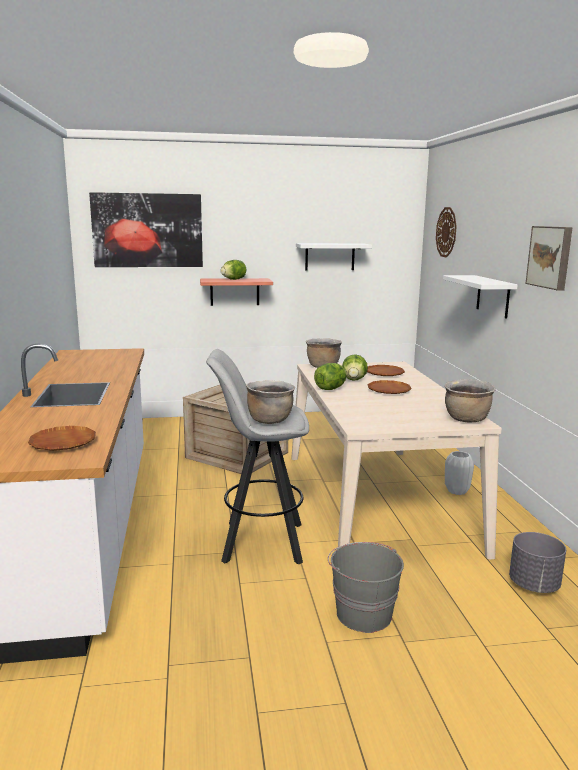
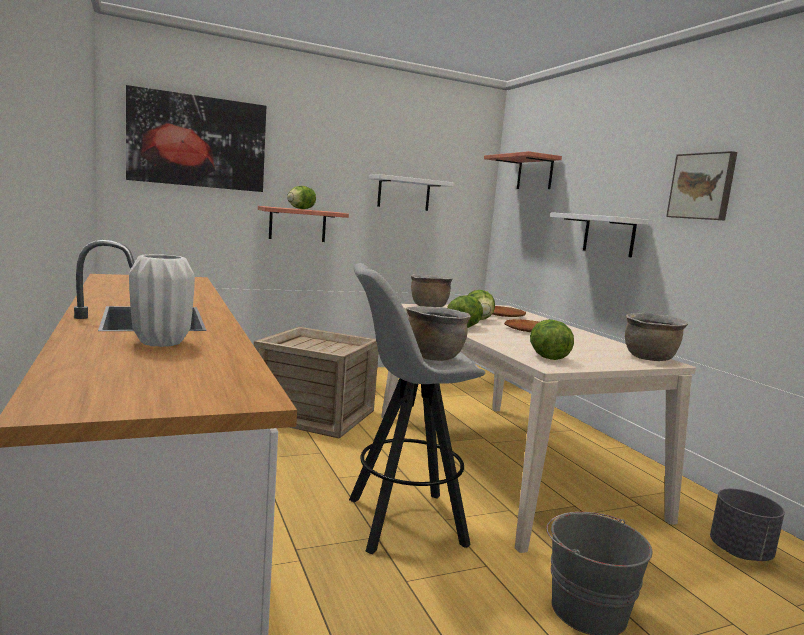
camera: 15 degrees left, 5 degrees down
brown plate [28,426,96,451] -> none
wall clock [436,207,457,257] -> shelf [484,151,562,189]
white vase [445,451,474,495] -> white vase moved to [129,254,195,347]
none -> lettuce [530,319,574,360]

